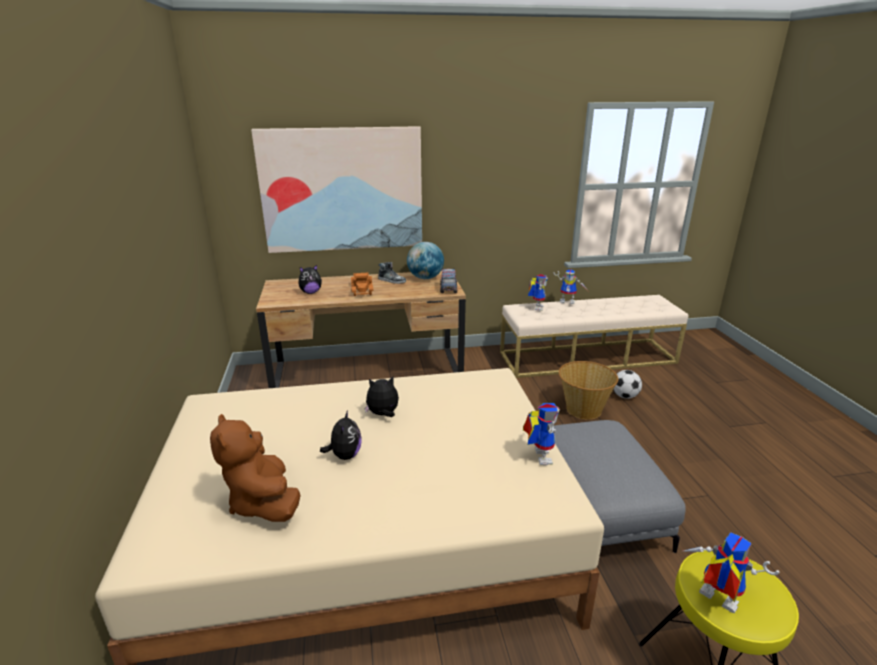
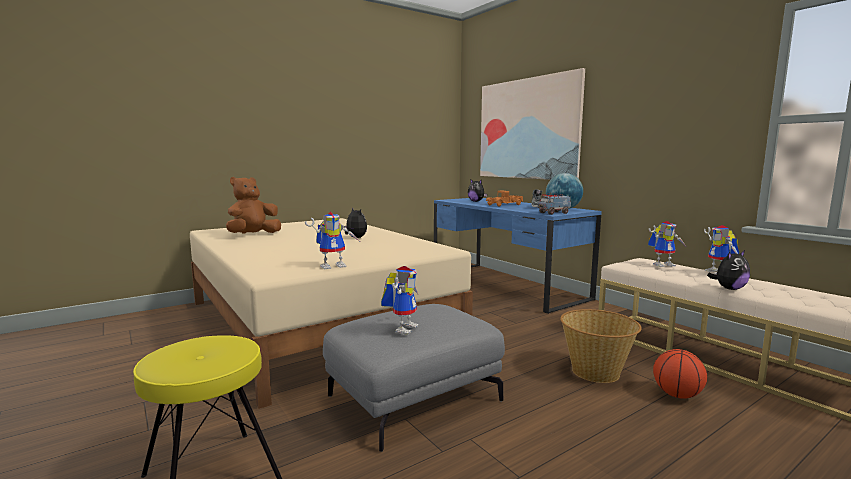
camera: 65 degrees right, 15 degrees down
brown desk [256,270,466,388] -> blue desk [434,198,602,314]
plush toy [320,410,361,460] -> plush toy moved to [707,250,750,290]
football [613,370,642,399] -> basketball [653,349,707,399]
toy robot [683,532,780,613] -> toy robot moved to [381,266,418,335]

